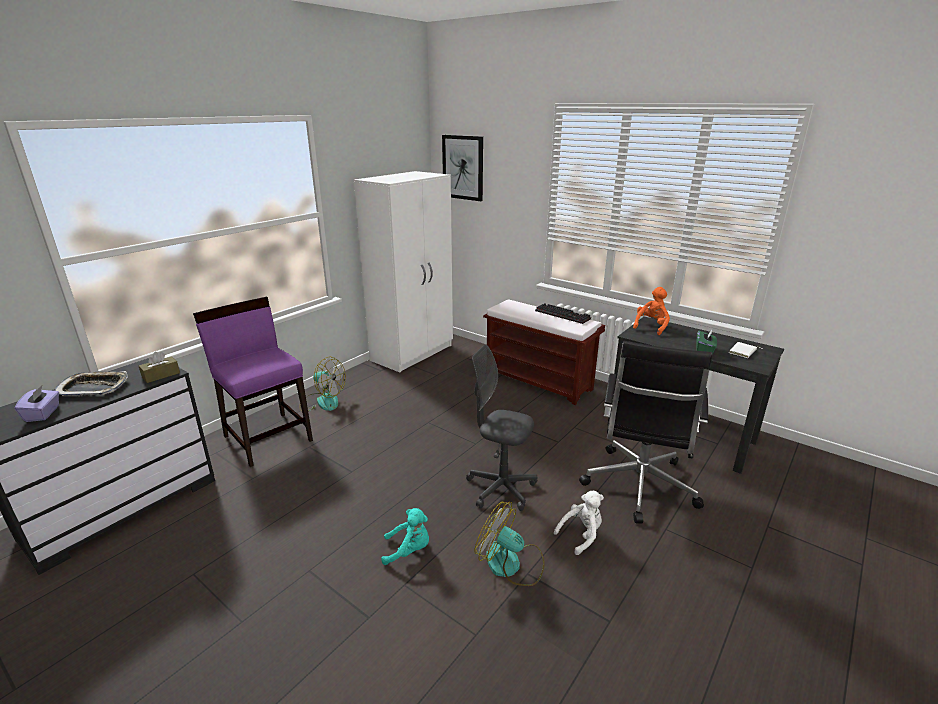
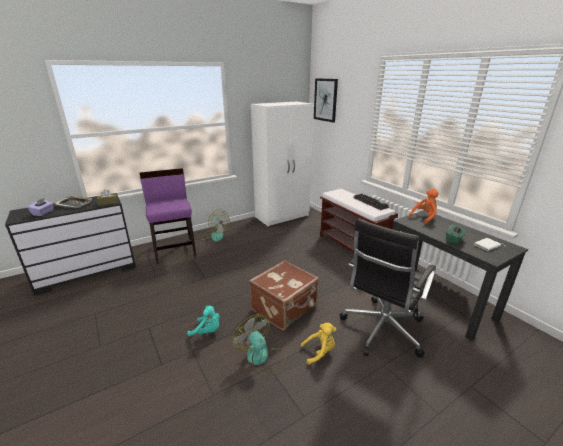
camera: 20 degrees right, 0 degrees up
grey office chair [466,345,537,511] -> brown suitcase [249,260,319,330]
white plush toy [554,491,604,555] -> yellow plush toy [301,323,336,365]

